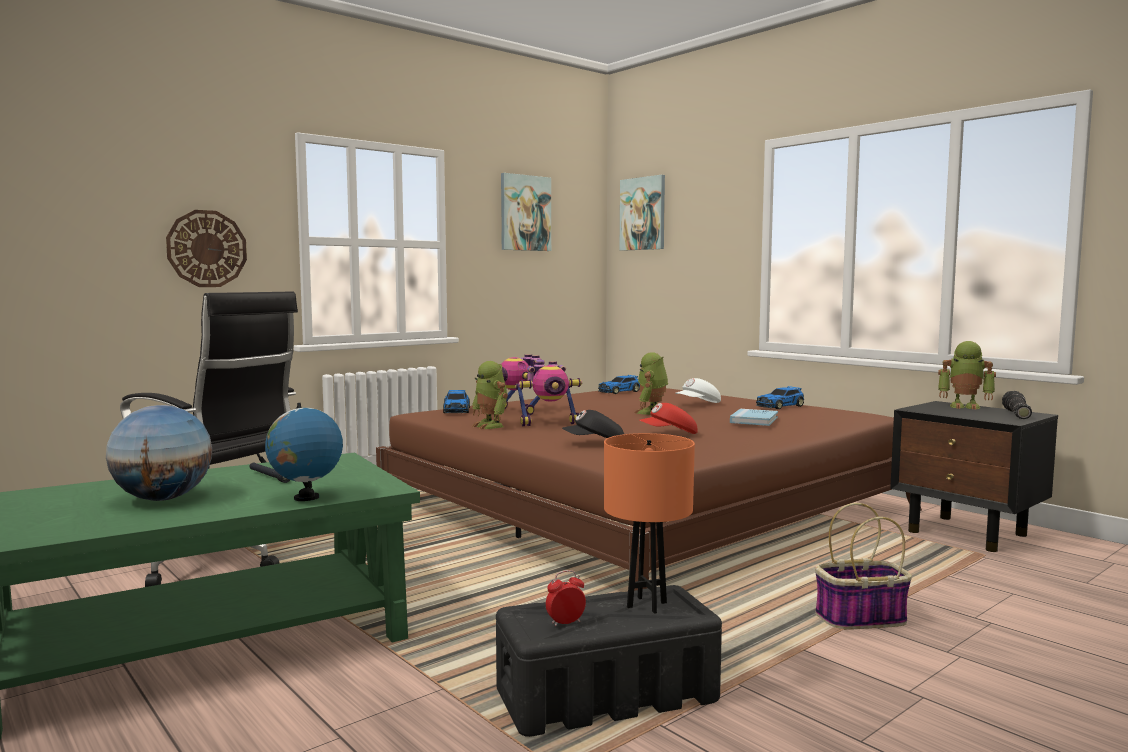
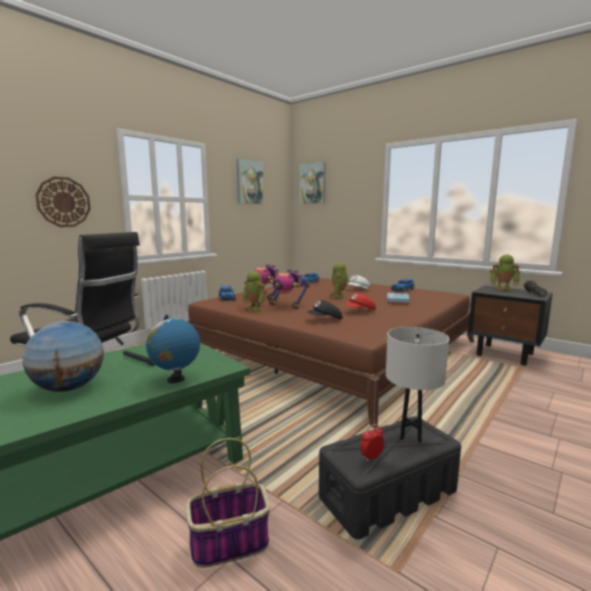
camera: 10 degrees left, 5 degrees up
toy robot [515,361,582,426] -> toy robot turned 60 degrees clockwise [269,270,310,309]
orange table lamp [604,433,695,614] -> white table lamp [386,327,449,443]
basket [815,503,912,630] -> basket moved to [185,438,270,568]

